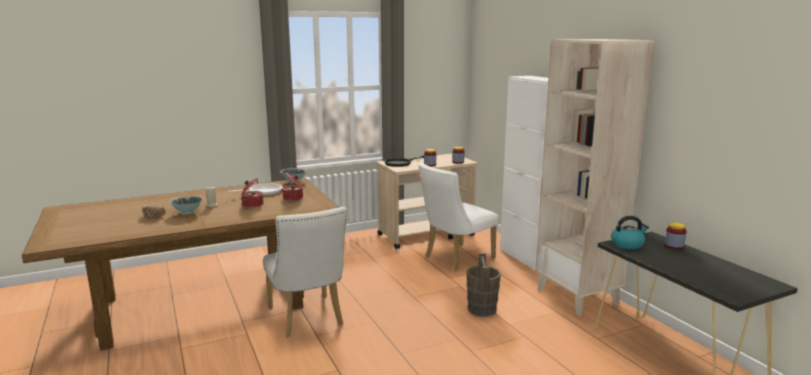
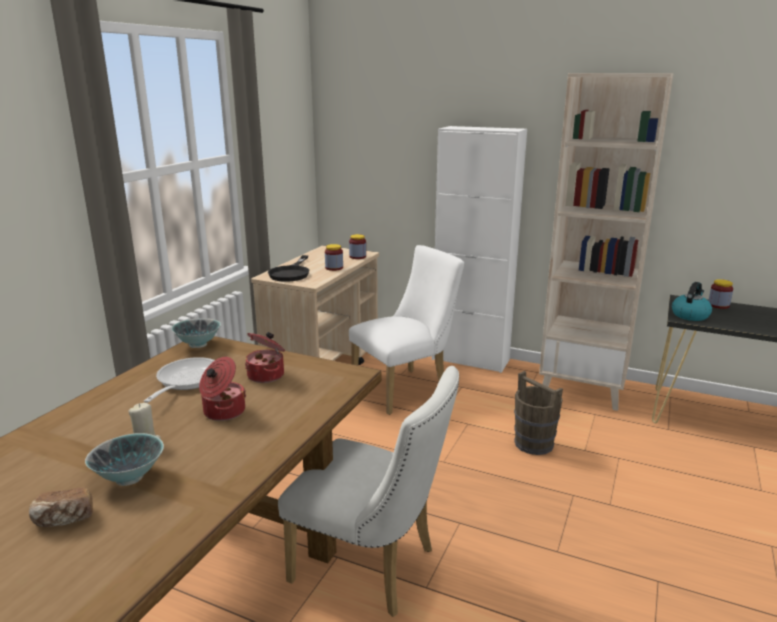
camera: 40 degrees left, 5 degrees up
white chair [419,163,499,271] -> white chair turned 135 degrees counterclockwise [349,245,464,415]

